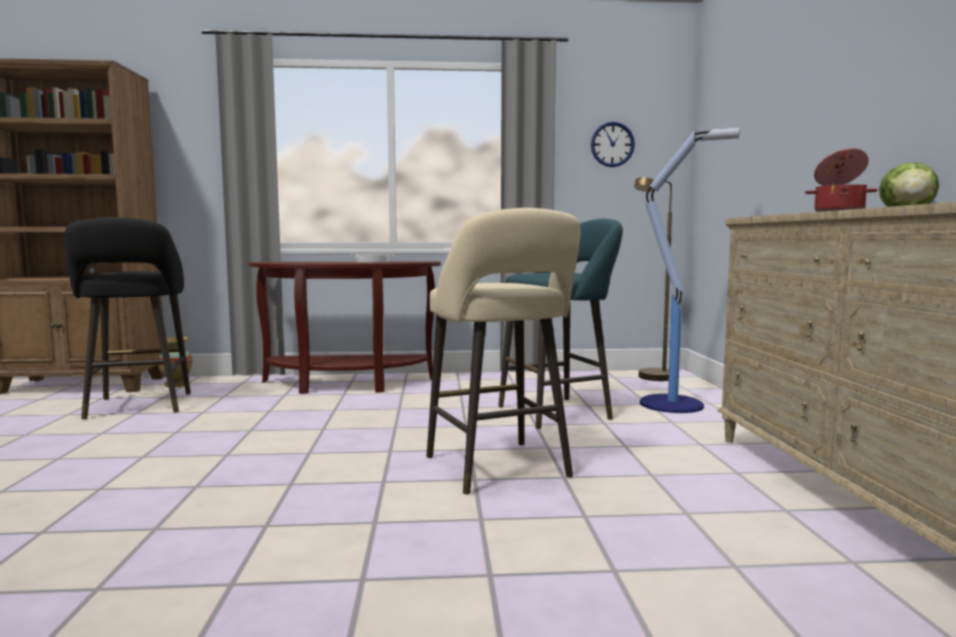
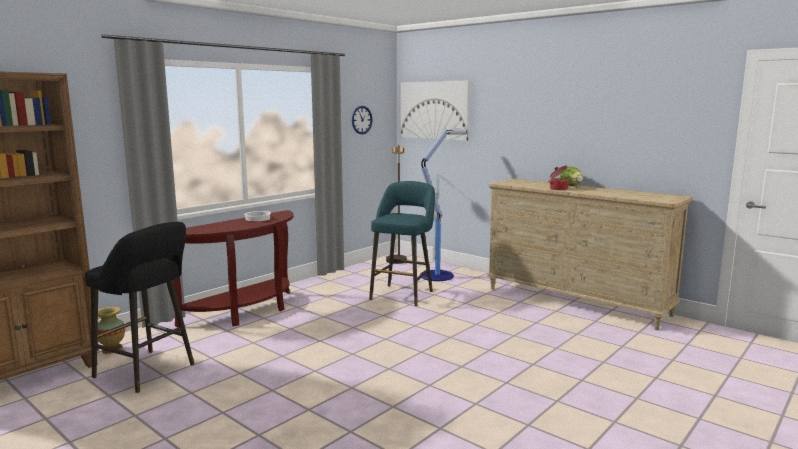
camera: 45 degrees left, 5 degrees up
beige stool [426,208,581,494] -> none
none -> picture [401,81,470,141]

